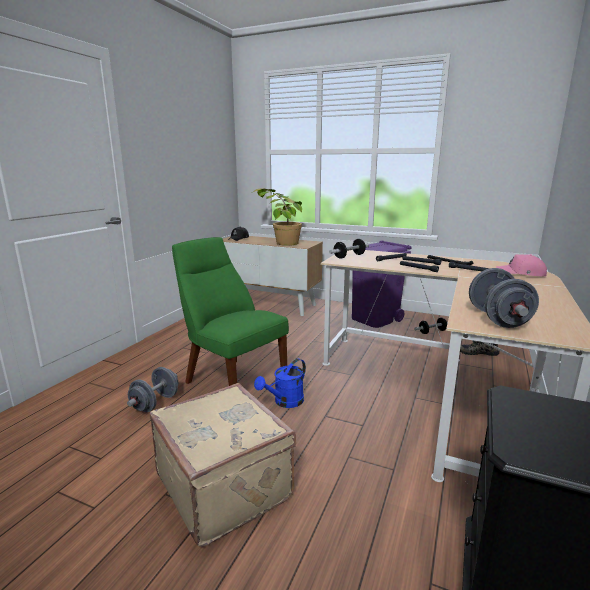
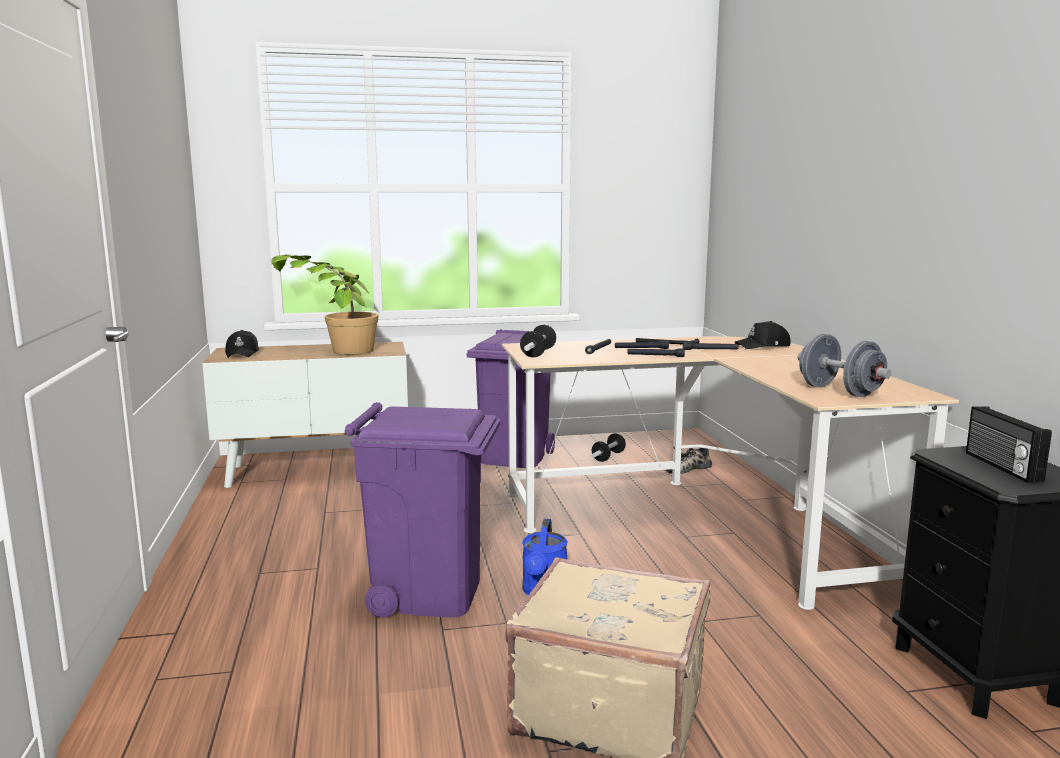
camera: 35 degrees left, 5 degrees down
grey dumbbell [127,367,178,412] -> none
green chair [172,237,289,386] -> purple trash can [345,402,500,618]
pink cap [496,254,547,276] -> black cap [735,321,791,349]
none -> radio [966,406,1052,483]

